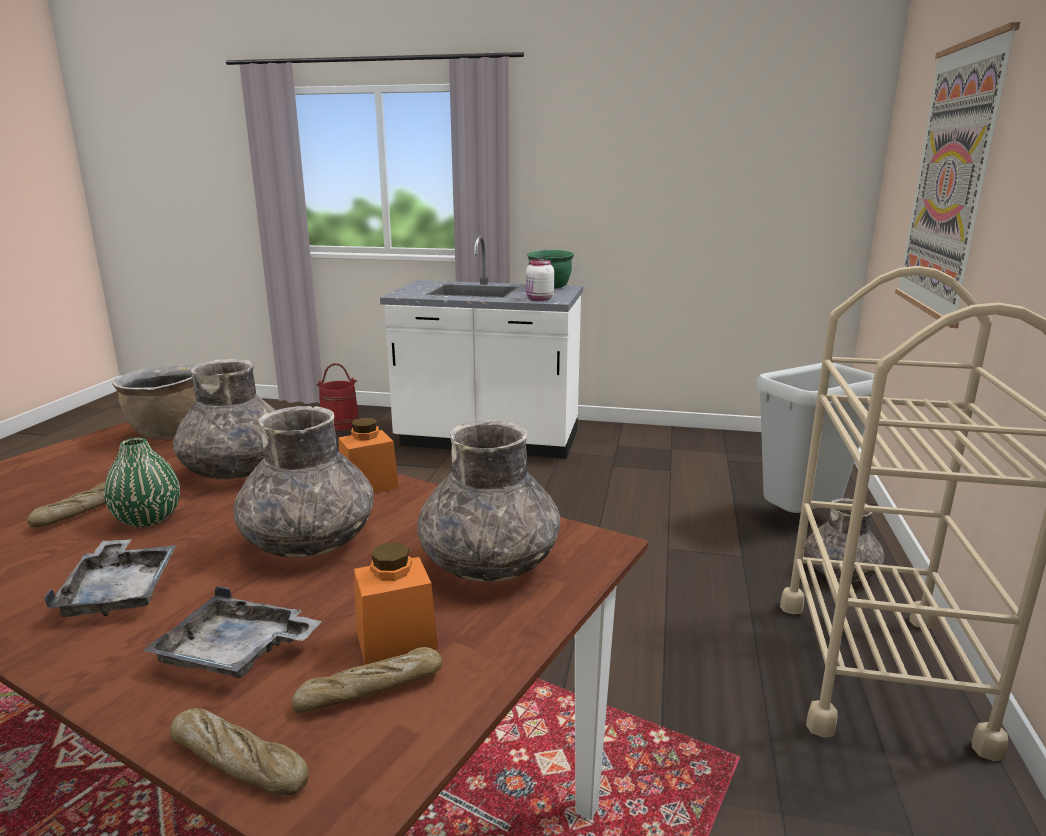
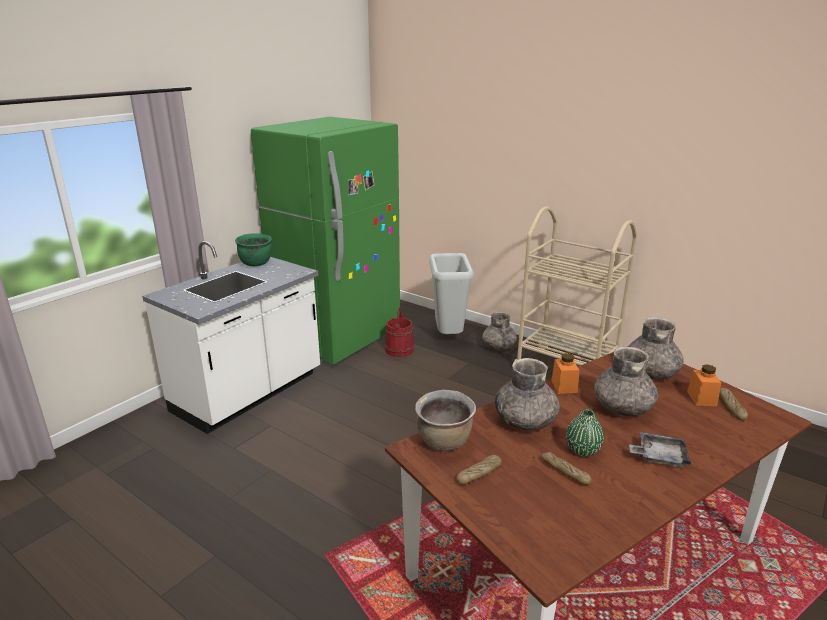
camera: 65 degrees left, 5 degrees up
grey tray [142,586,322,678] -> none
bread [170,708,309,795] -> bread moved to [456,455,502,484]
red bucket [316,363,359,430] -> red bucket moved to [385,307,414,357]
white jar [526,259,554,301] -> none
picture [895,22,1020,328] -> none
none -> green fridge [251,117,400,364]

